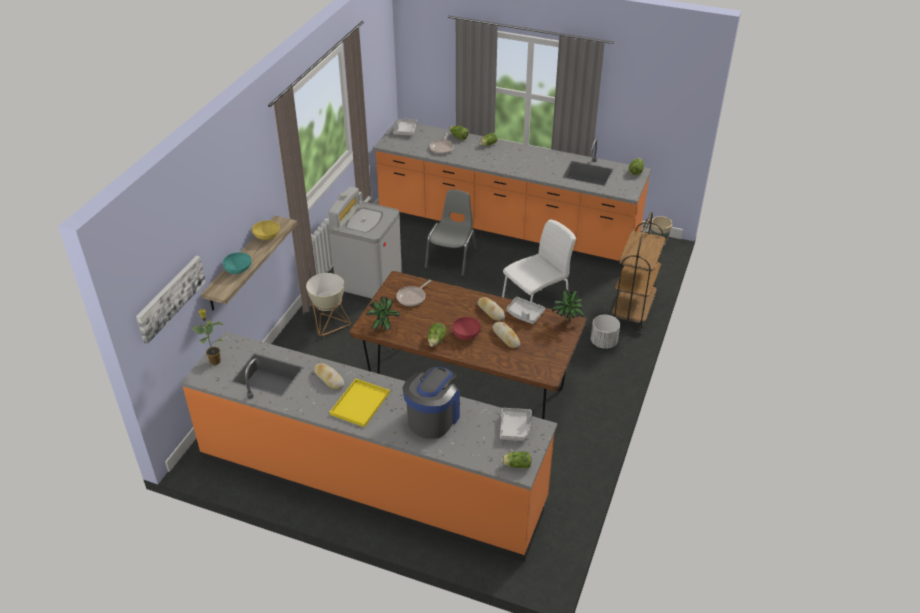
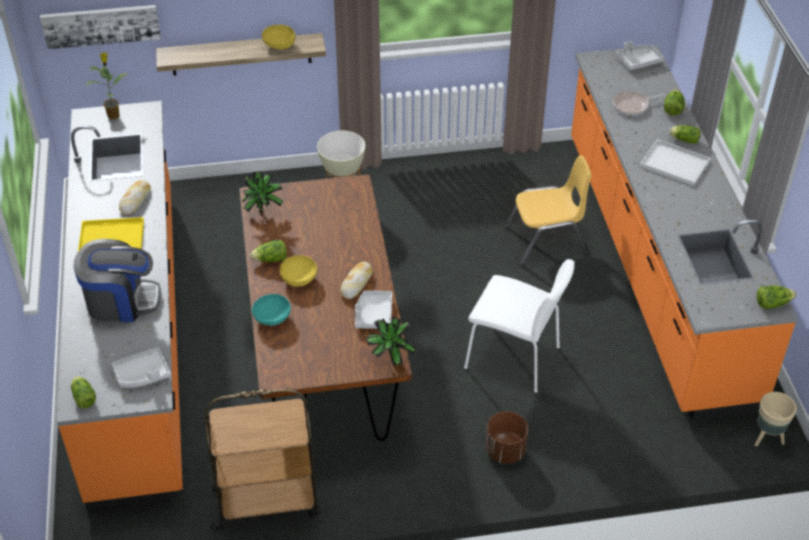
camera: 60 degrees right, 5 degrees up
turquoise bowl [223,252,252,274] -> turquoise bowl moved to [252,294,291,325]
grey washing machine [327,187,402,299] -> none
frying pan [396,280,431,306] -> none
grey chair [425,190,477,276] -> yellow chair [505,155,592,265]
red bowl [452,317,481,340] -> yellow bowl [280,255,317,287]
bread [493,322,520,348] -> none
white planter [591,315,620,349] -> brown planter [486,411,528,464]
brown cart [612,212,666,335] -> brown cart moved to [205,389,320,530]
none -> white tray [640,139,711,186]

